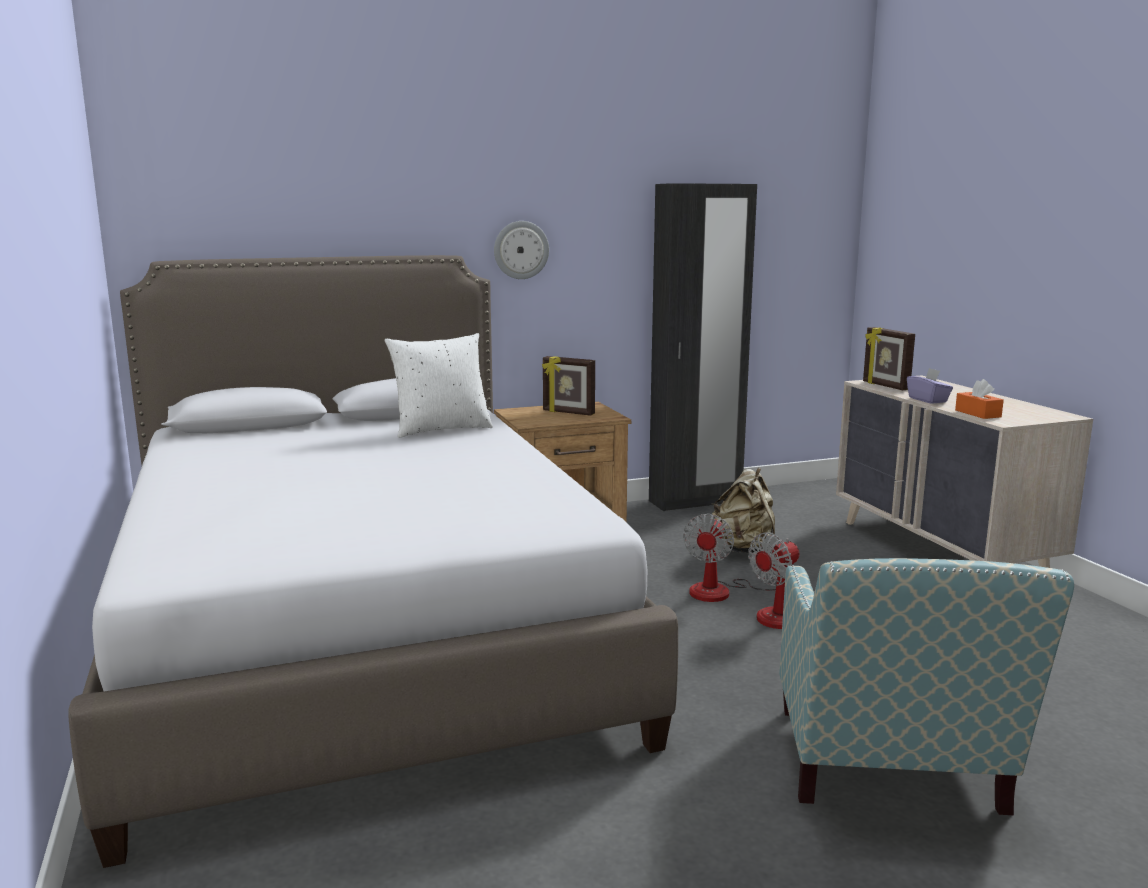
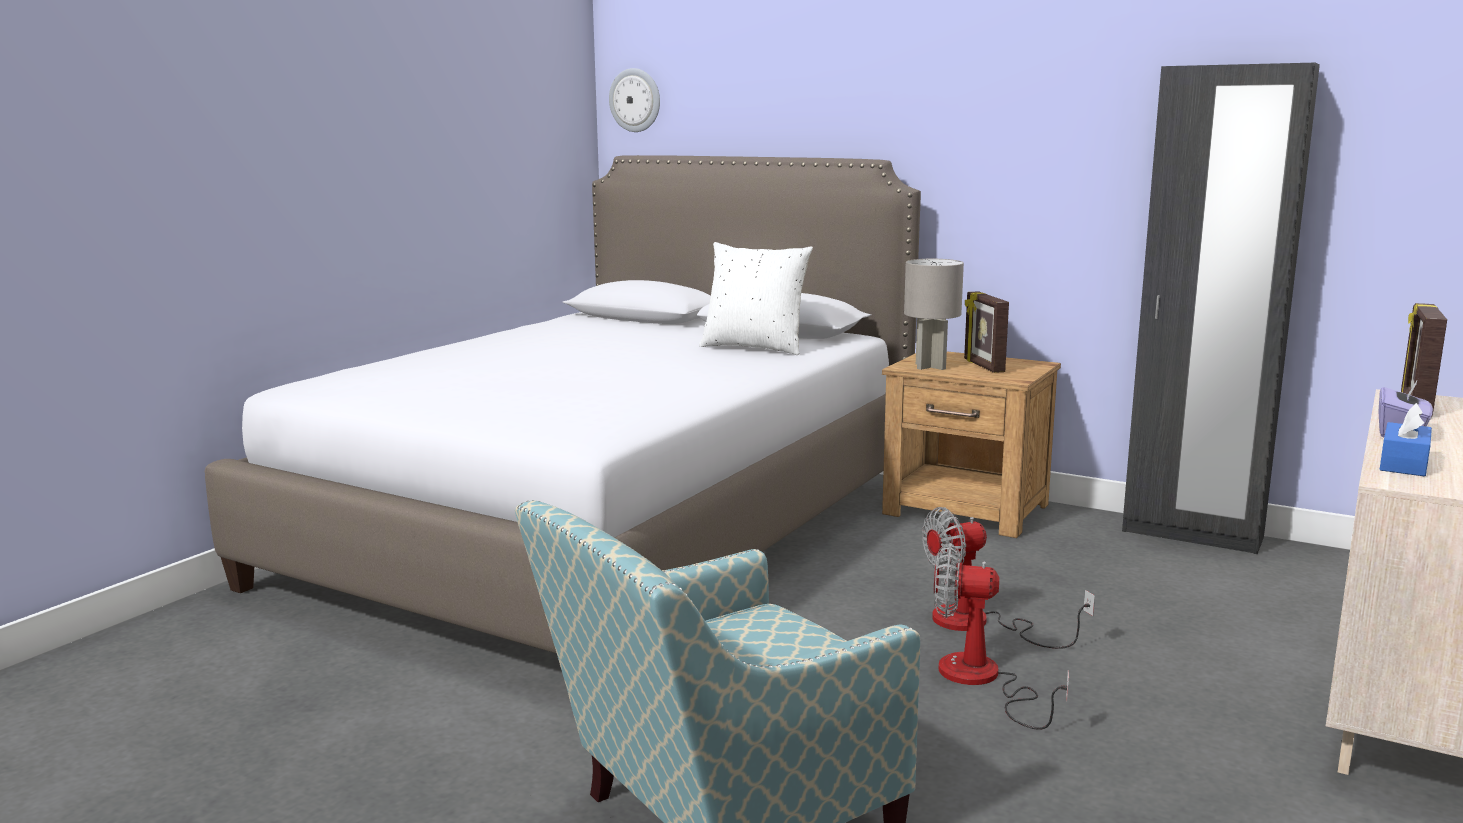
camera: 50 degrees right, 0 degrees up
wall clock [494,221,549,279] -> wall clock moved to [609,68,660,132]
beige backpack [712,467,775,554] -> none
orange tissue box [955,379,1004,419] -> blue tissue box [1380,403,1432,476]
none -> grey table lamp [904,259,964,370]

